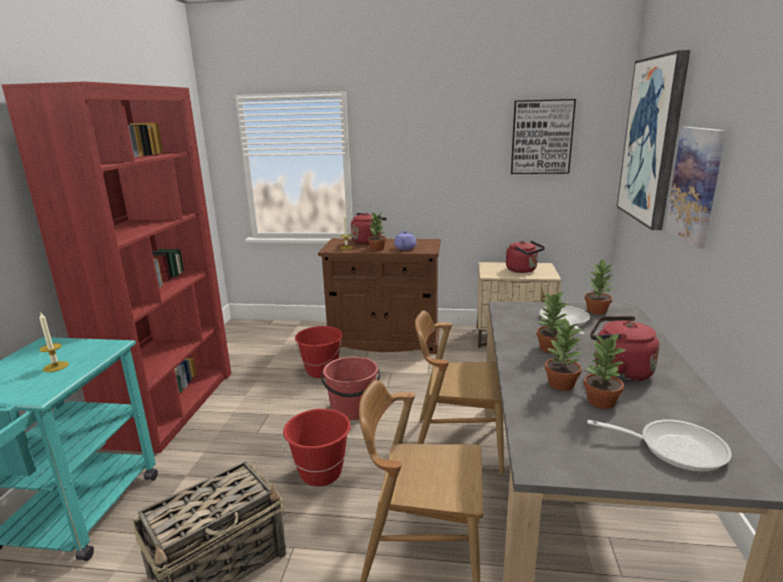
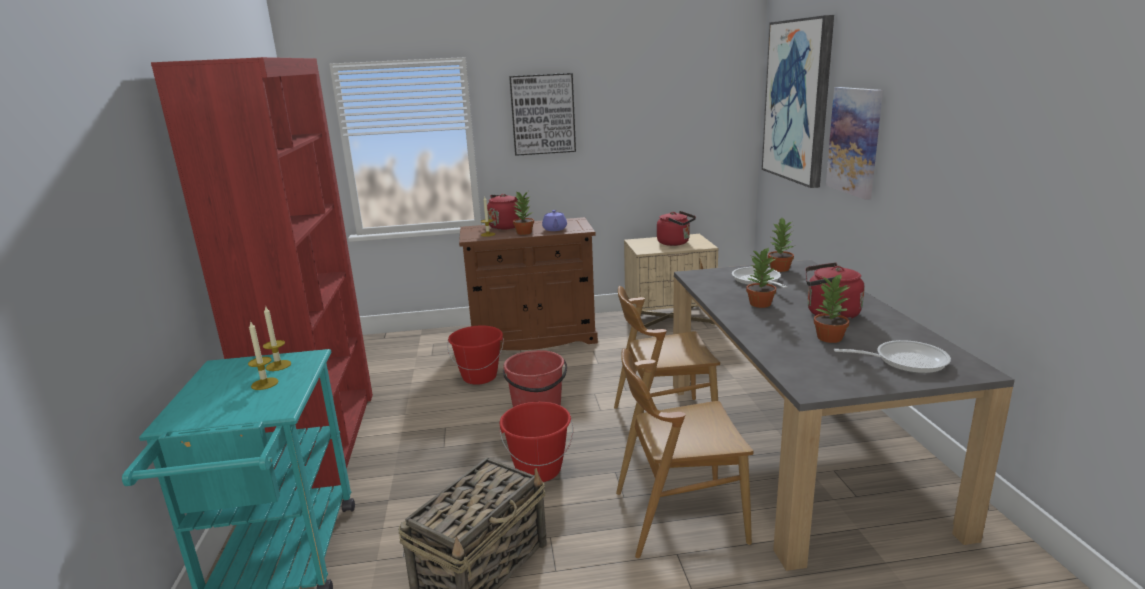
camera: 15 degrees left, 0 degrees up
picture [511,99,576,174] -> picture moved to [509,73,576,156]
potted plant [545,318,583,391] -> none
none -> candle [263,305,291,371]

